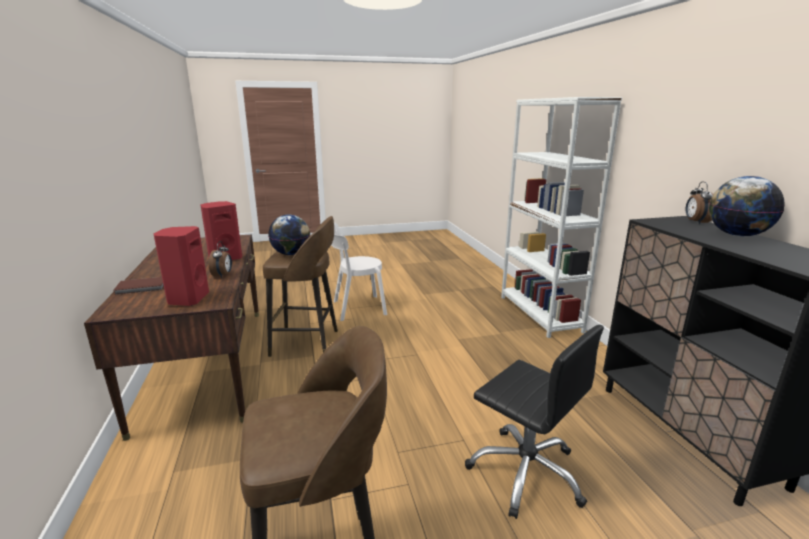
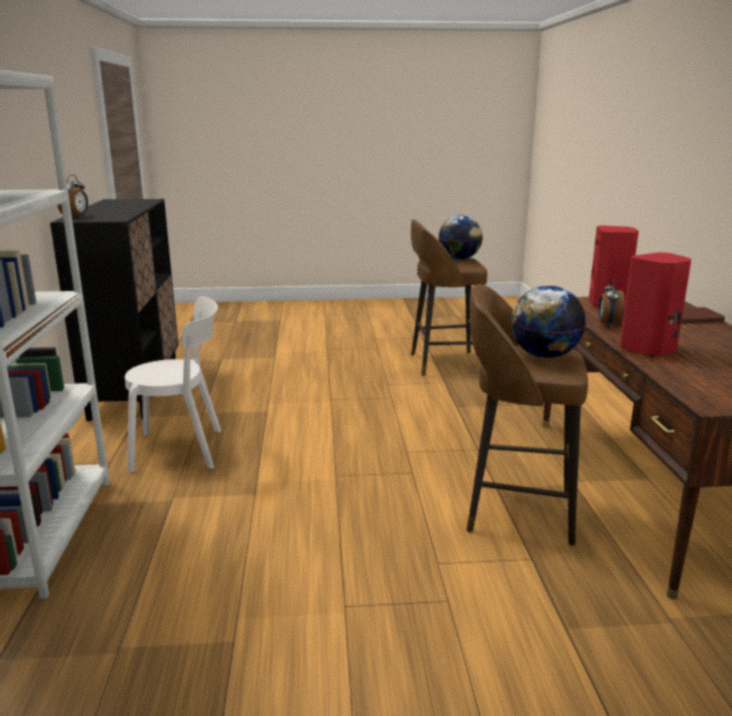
camera: 170 degrees left, 0 degrees up
white chair [331,223,387,321] -> white chair moved to [125,297,221,473]
black office chair [465,325,604,519] -> none
globe [709,176,785,236] -> globe moved to [438,215,483,260]

